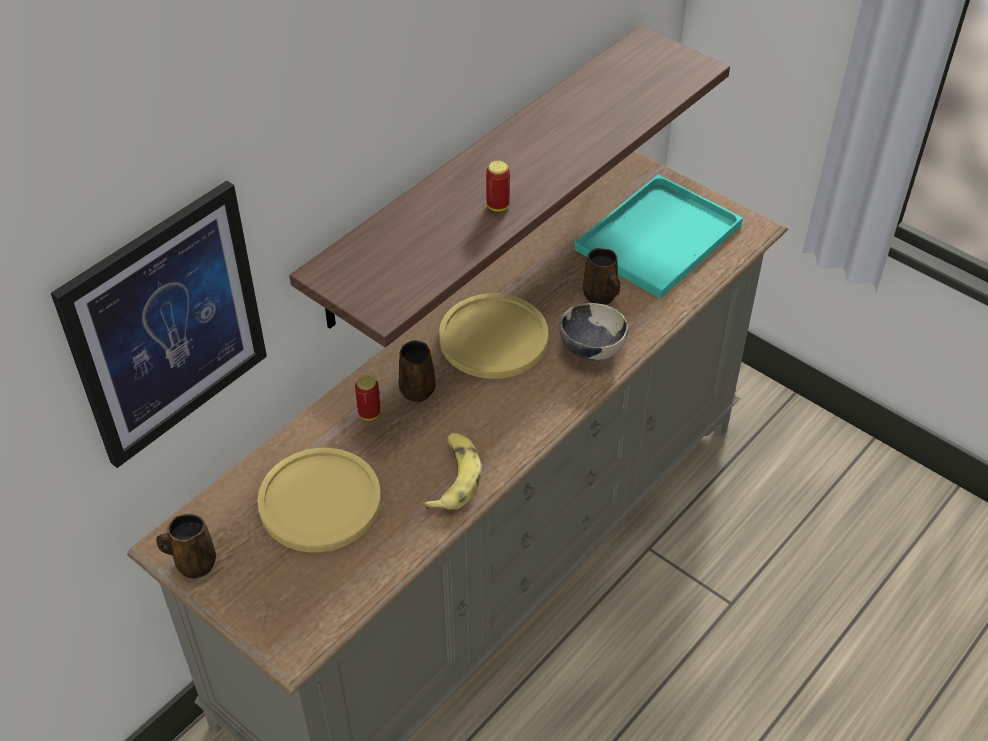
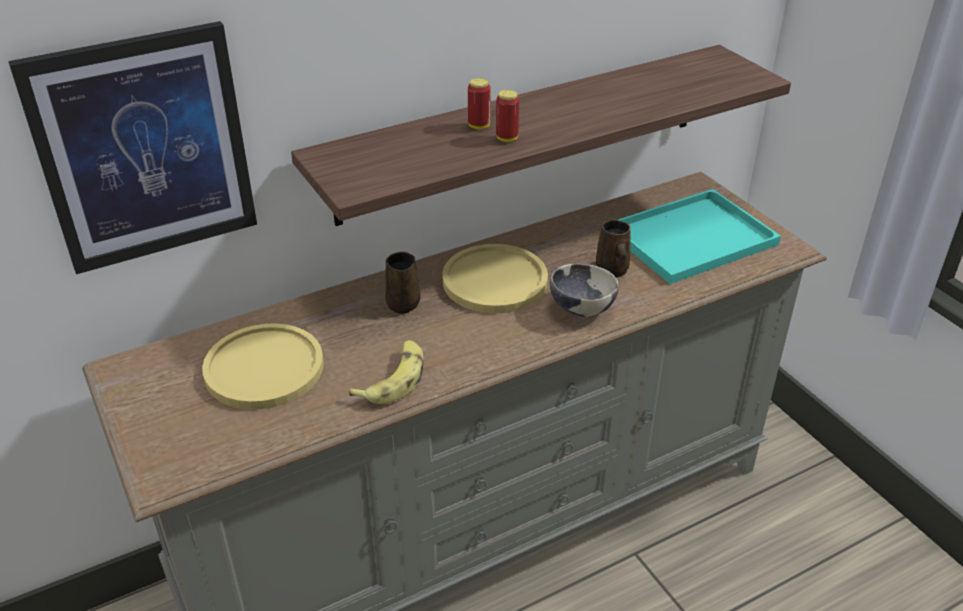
camera: 20 degrees right, 10 degrees down
brown mug [156,514,216,579] -> none
can [355,375,381,421] -> can moved to [468,78,491,129]

